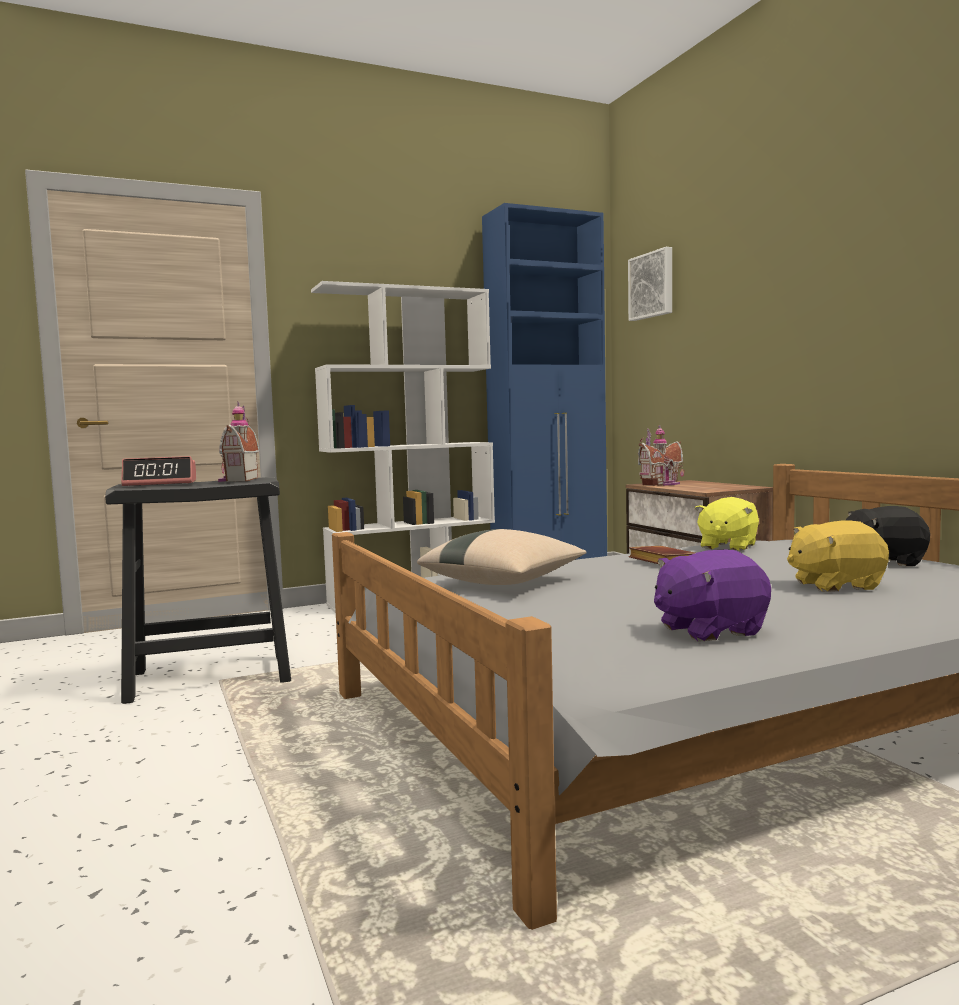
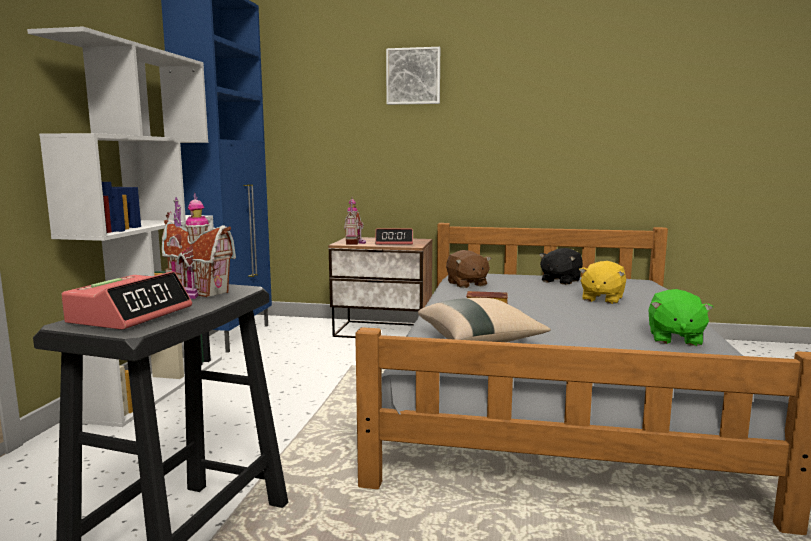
camera: 55 degrees left, 5 degrees up
picture [628,247,672,321] -> picture moved to [386,47,440,105]
purple plush toy [654,549,771,642] -> green plush toy [649,289,714,346]
yellow plush toy [695,497,759,551] -> brown plush toy [446,250,491,288]
none -> alarm clock [375,229,413,245]

